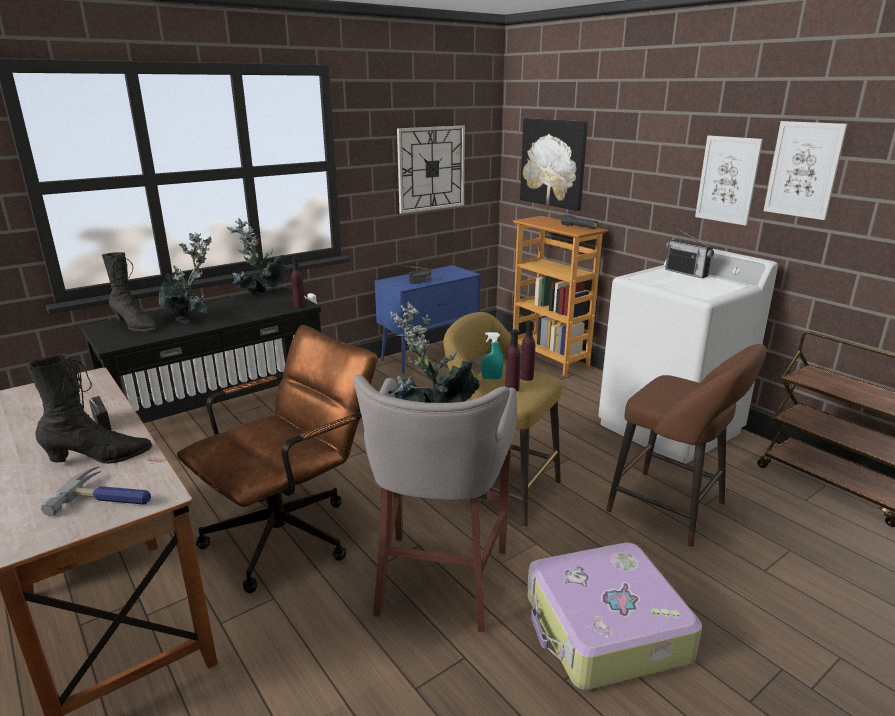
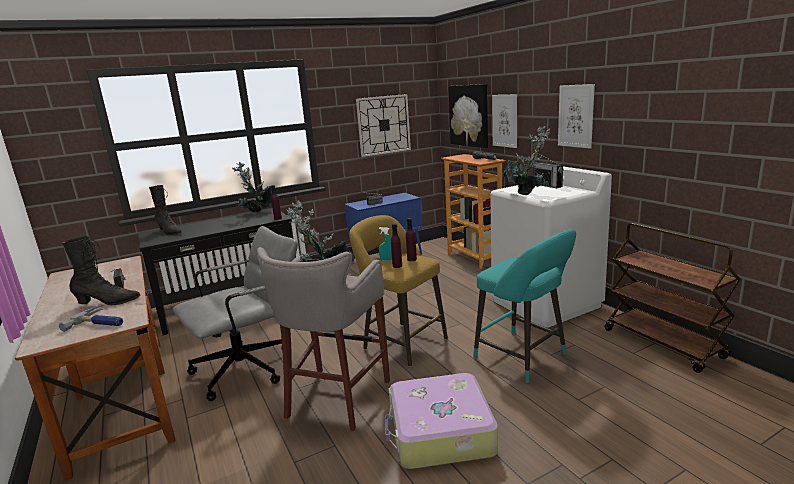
camera: 10 degrees right, 5 degrees down
potted plant [159,232,212,323] -> potted plant moved to [503,126,550,195]
brown office chair [177,325,377,593] -> grey office chair [173,226,298,401]
brown stool [606,344,767,548] -> turquoise stool [473,229,576,383]
picture [764,121,848,220] -> picture moved to [492,94,517,148]

